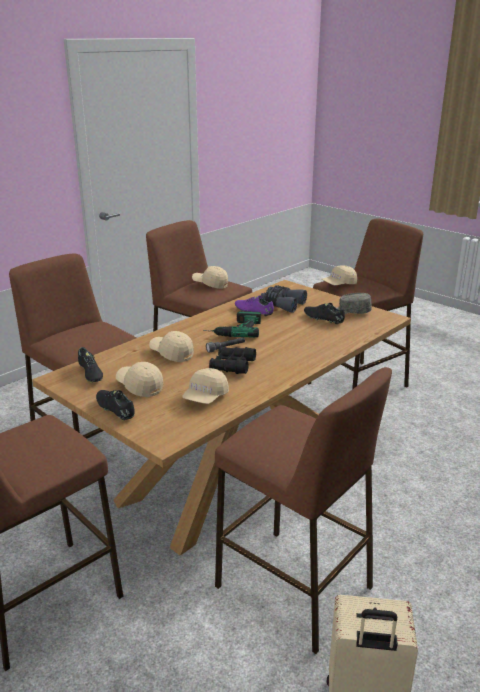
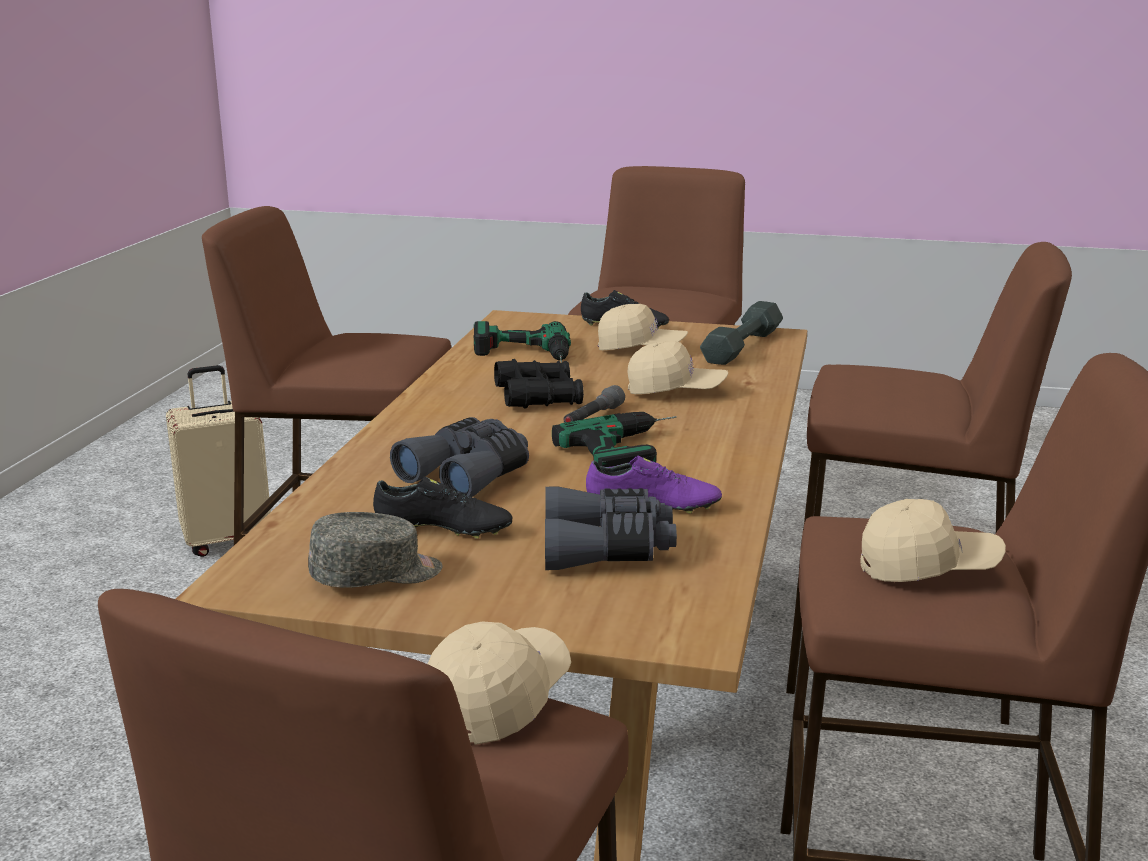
camera: 150 degrees right, 5 degrees down
black shoe [78,347,103,383] -> grey dumbbell [700,301,783,365]
beige cap [182,368,229,404] -> power drill [474,321,571,362]
none -> grey binoculars [390,417,529,497]

